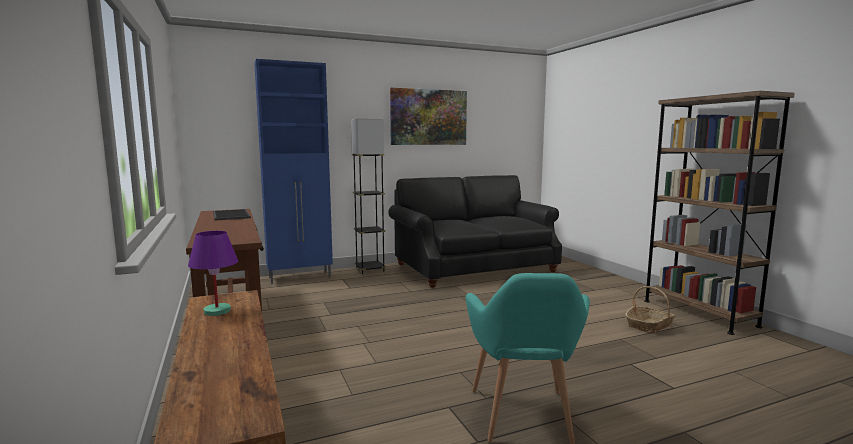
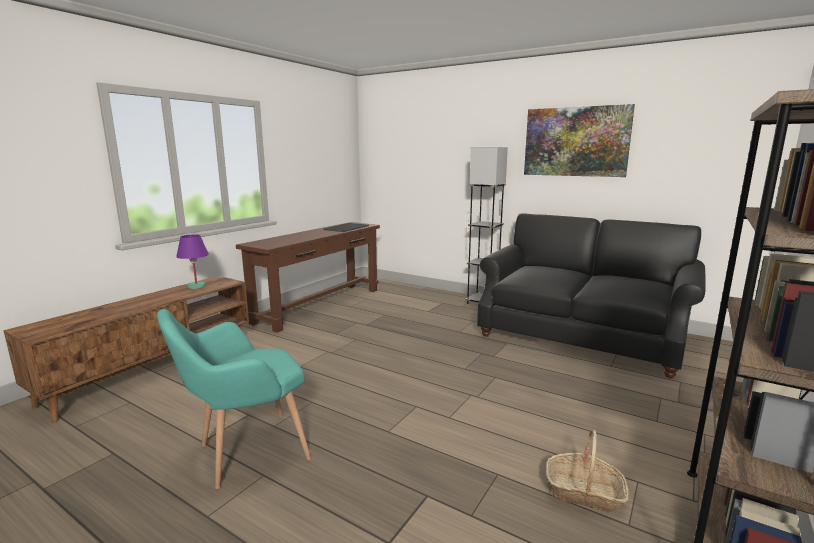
camera: 55 degrees right, 5 degrees up
blue cabinet [254,59,333,284] -> none

